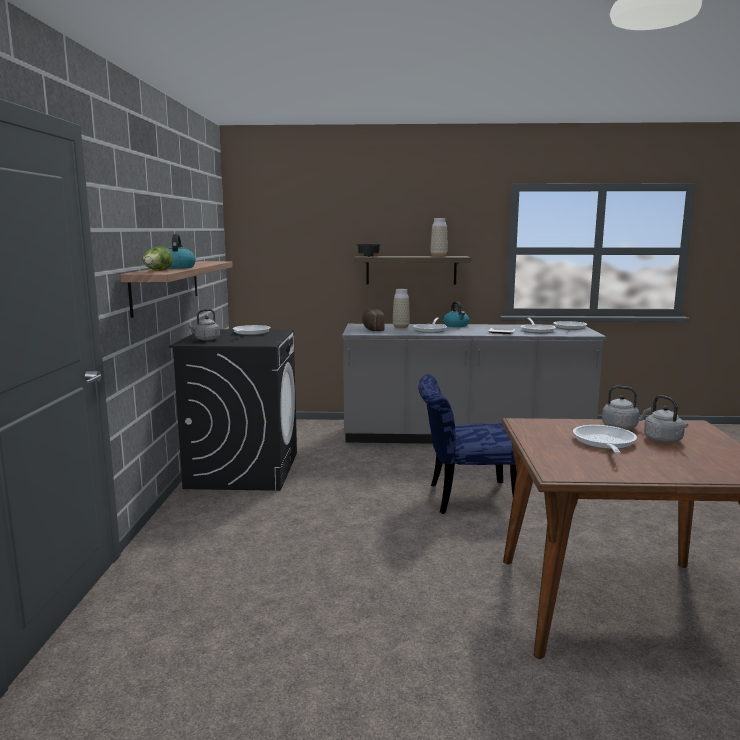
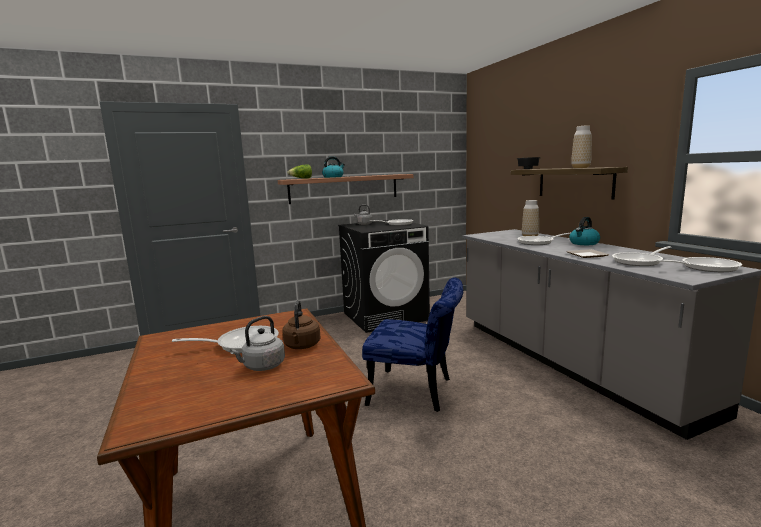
camera: 65 degrees right, 0 degrees up
bread [362,309,385,331] -> none
blue chair [418,374,517,514] -> blue chair turned 135 degrees clockwise [362,278,463,412]
grey kettle [602,386,651,429] -> brown kettle [283,300,321,349]

